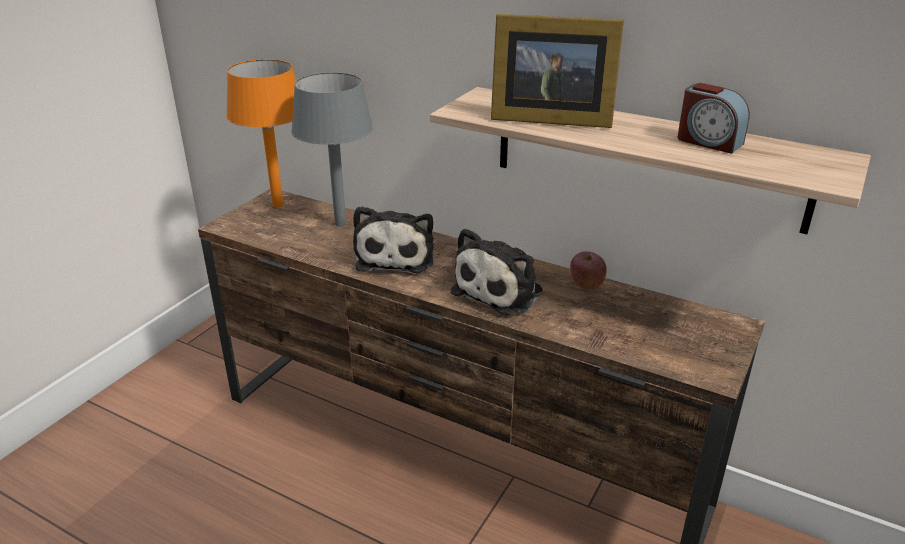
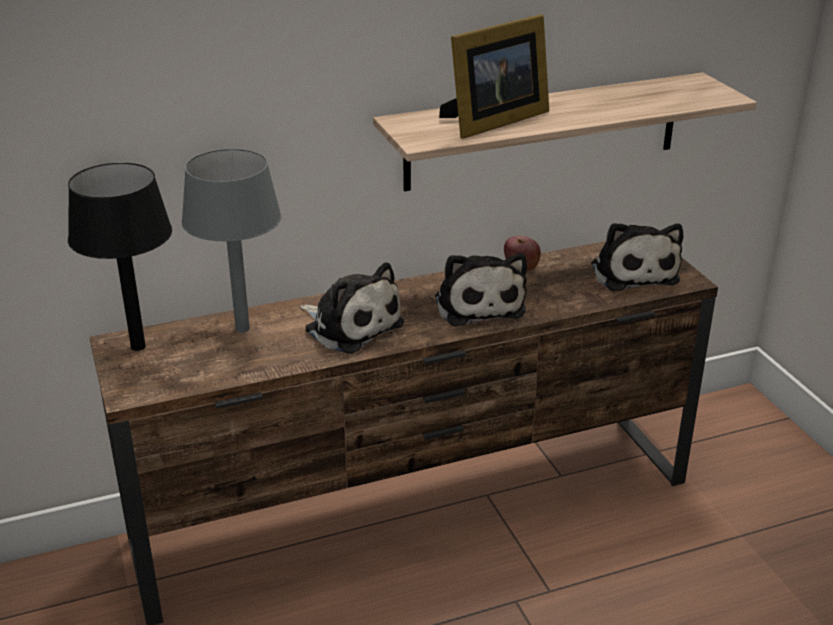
camera: 50 degrees left, 0 degrees up
orange table lamp [226,59,296,207] -> black table lamp [68,163,172,351]
alarm clock [677,83,750,154] -> none
none -> plush toy [591,223,683,291]

